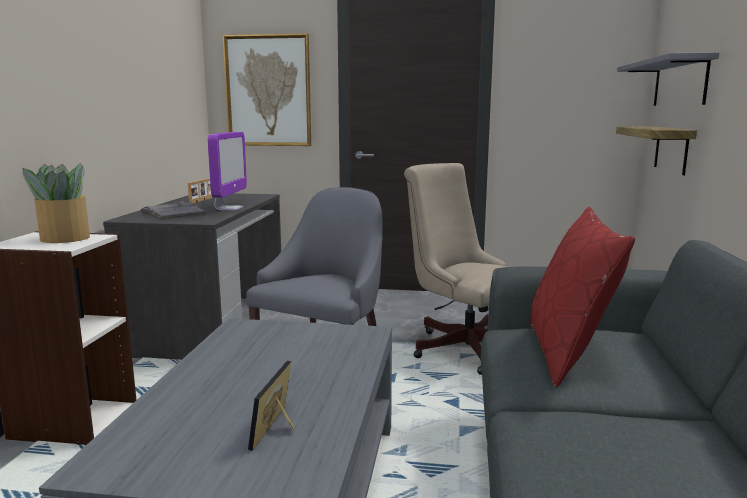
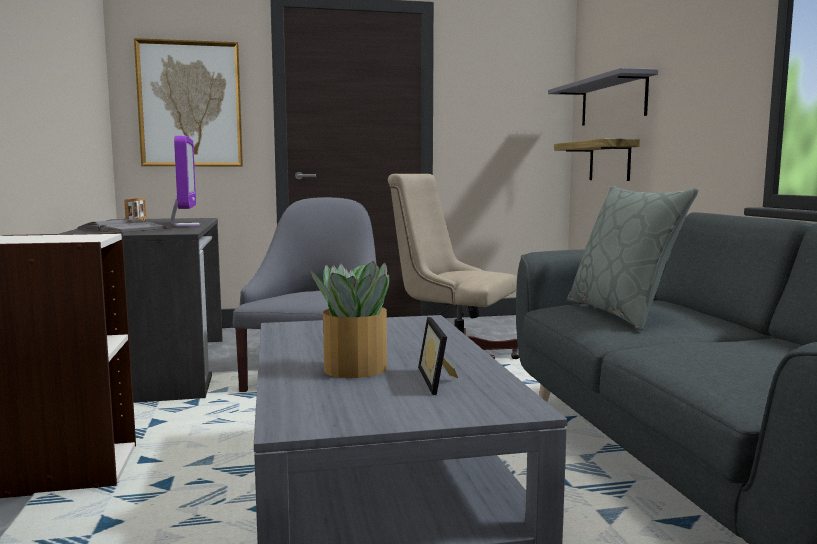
camera: 20 degrees left, 5 degrees down
potted plant [22,163,90,243] -> potted plant moved to [311,261,389,378]
red pillow [530,207,635,387] -> grey pillow [567,186,699,331]

